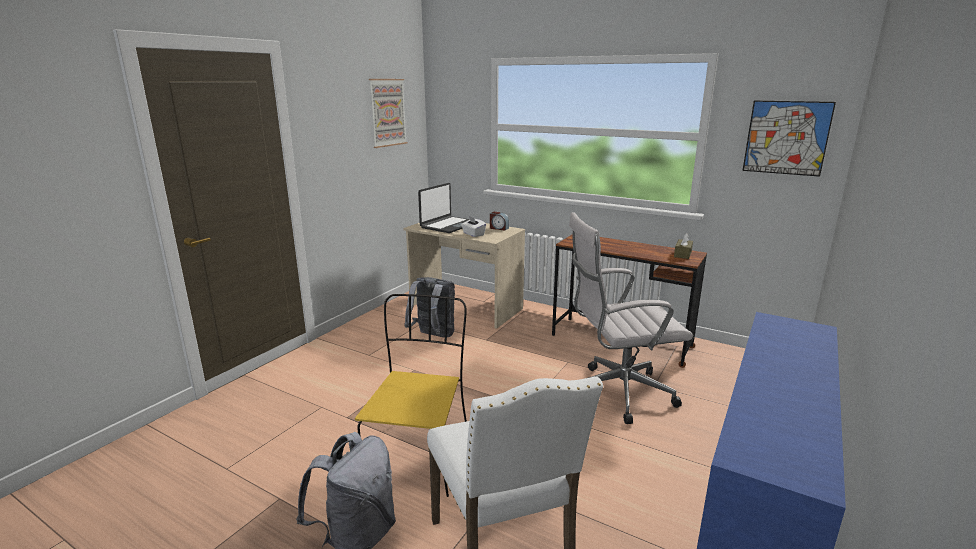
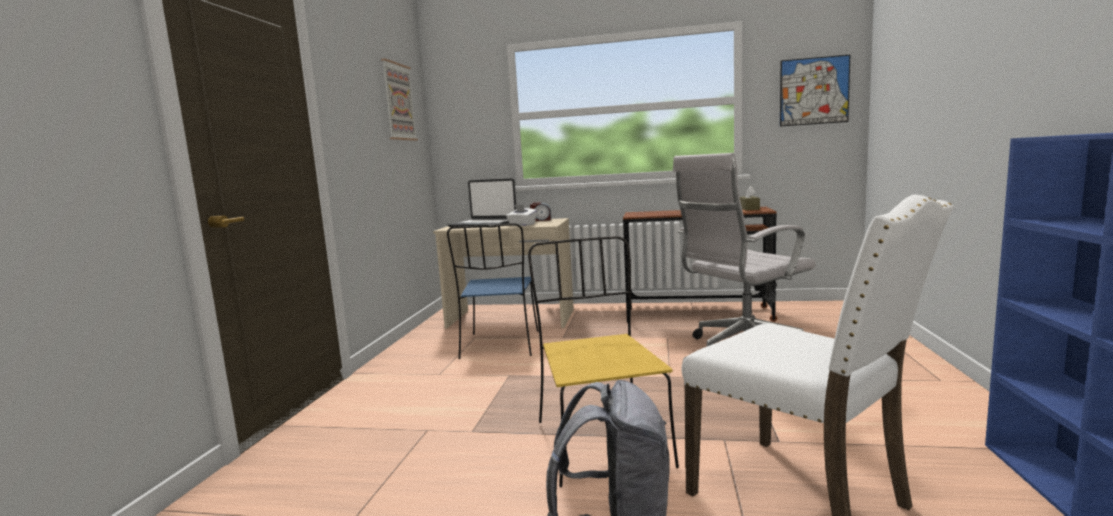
camera: 20 degrees left, 10 degrees down
grey backpack [404,277,455,337] -> blue chair [447,223,538,359]
laptop [418,183,470,233] -> laptop turned 105 degrees clockwise [447,178,516,228]

